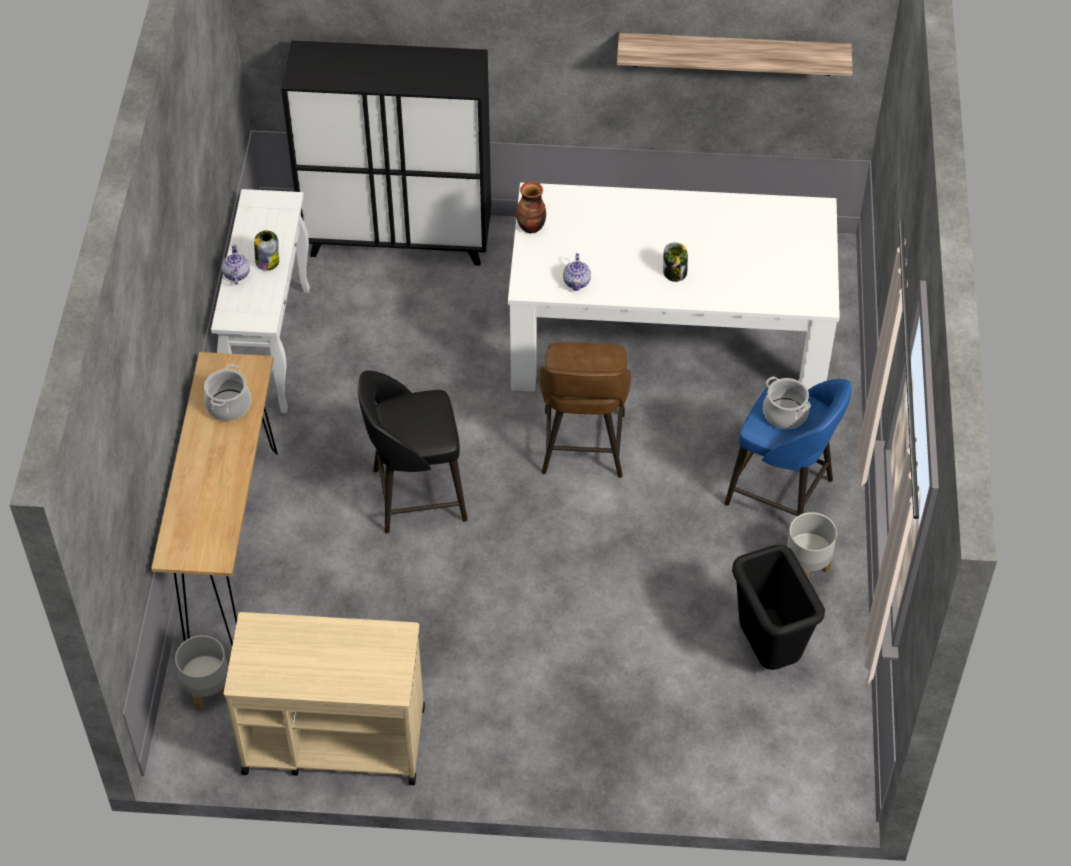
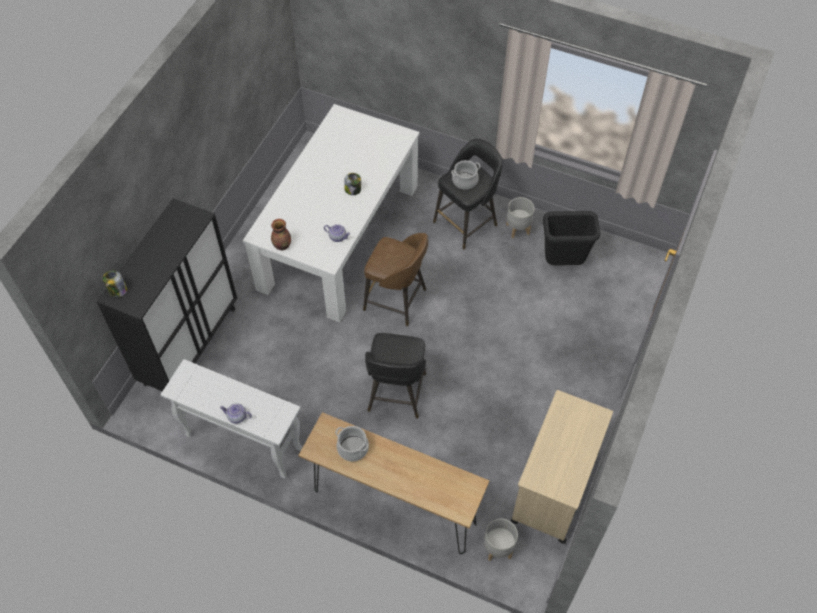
camera: 70 degrees left, 5 degrees up
jar [254,230,279,271] -> jar moved to [103,271,127,297]
shelf [617,33,852,76] -> none
blue stool [724,379,851,516] -> black stool [433,139,503,249]

